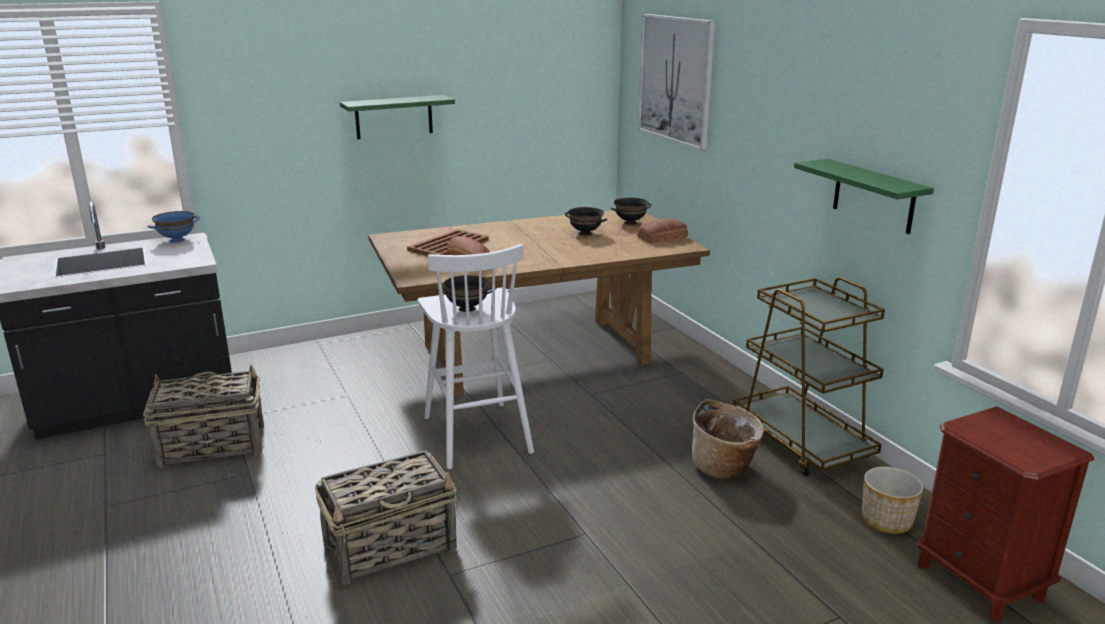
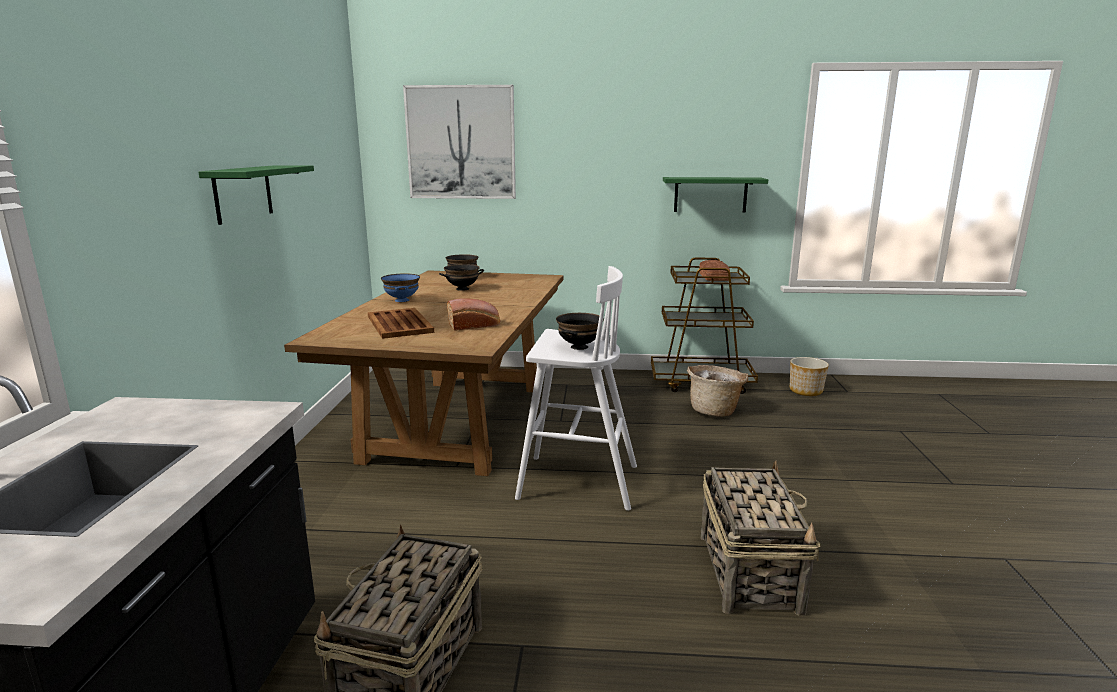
camera: 60 degrees left, 5 degrees down
blue bowl [147,211,200,242] -> blue bowl moved to [381,274,420,302]
bread [637,218,688,244] -> bread moved to [699,260,730,281]
brown nightstand [917,406,1094,622] -> none

